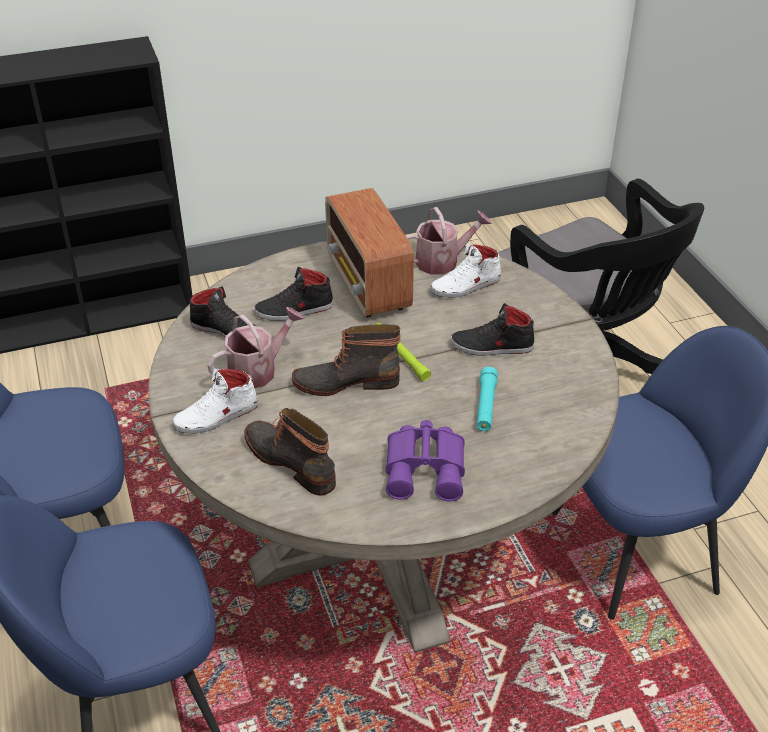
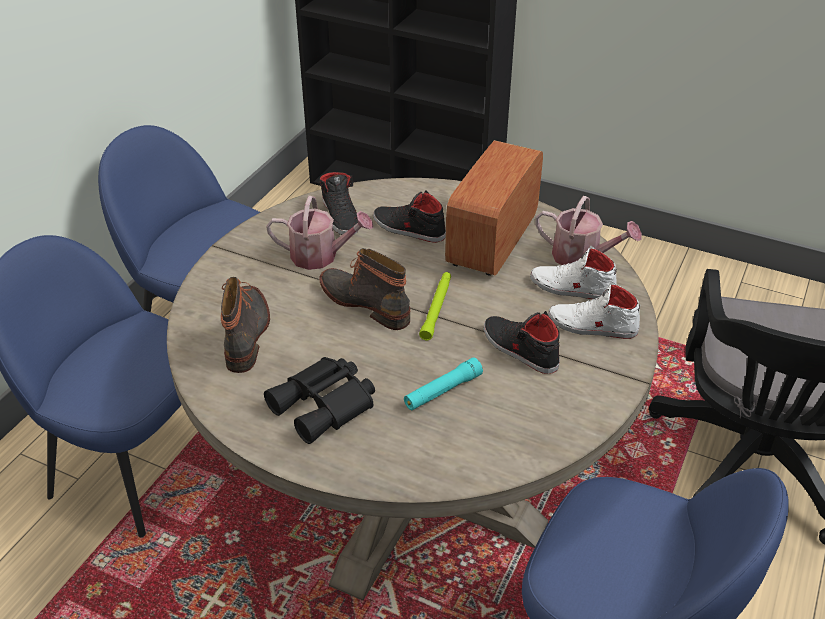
camera: 45 degrees right, 0 degrees up
white shoe [172,368,258,434] -> white shoe moved to [548,282,640,339]
purple binoculars [385,420,465,501] -> black binoculars [264,357,375,444]

